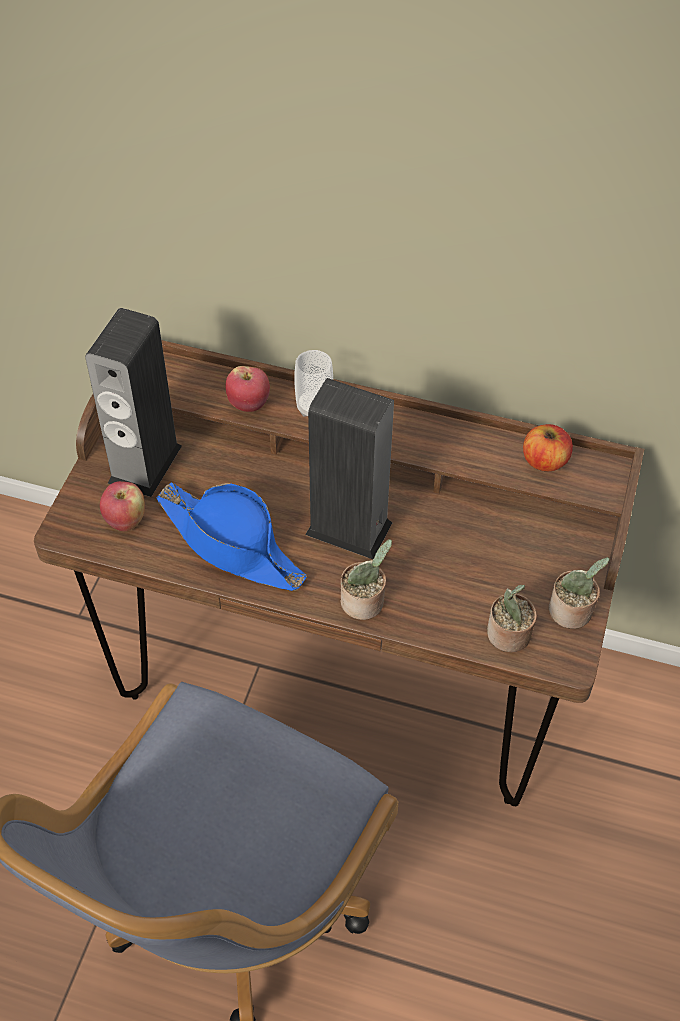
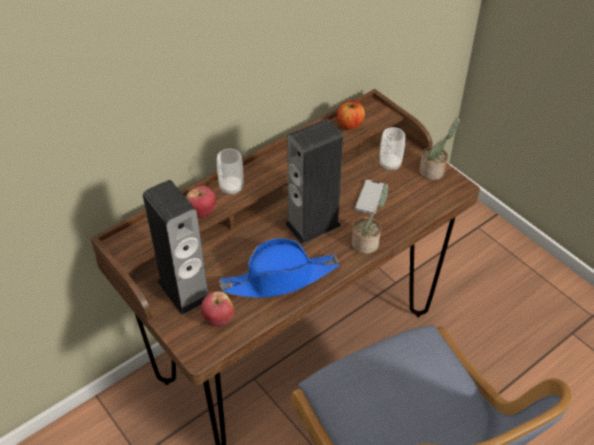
camera: 55 degrees left, 5 degrees down
potted plant [487,585,537,652] -> none
none -> phone [355,179,385,214]
none -> cup [380,127,405,171]

